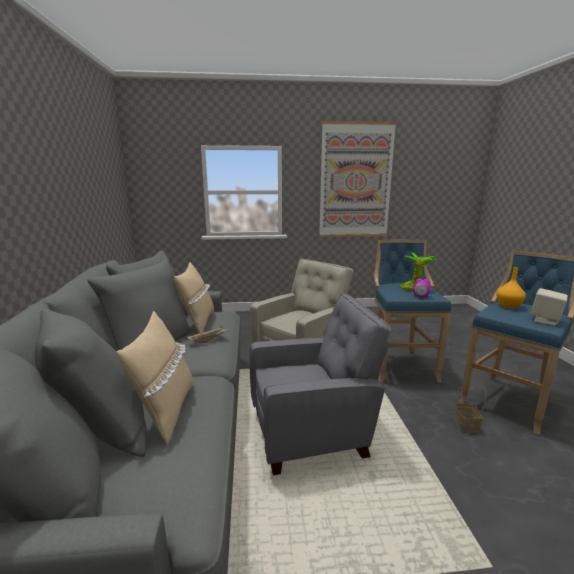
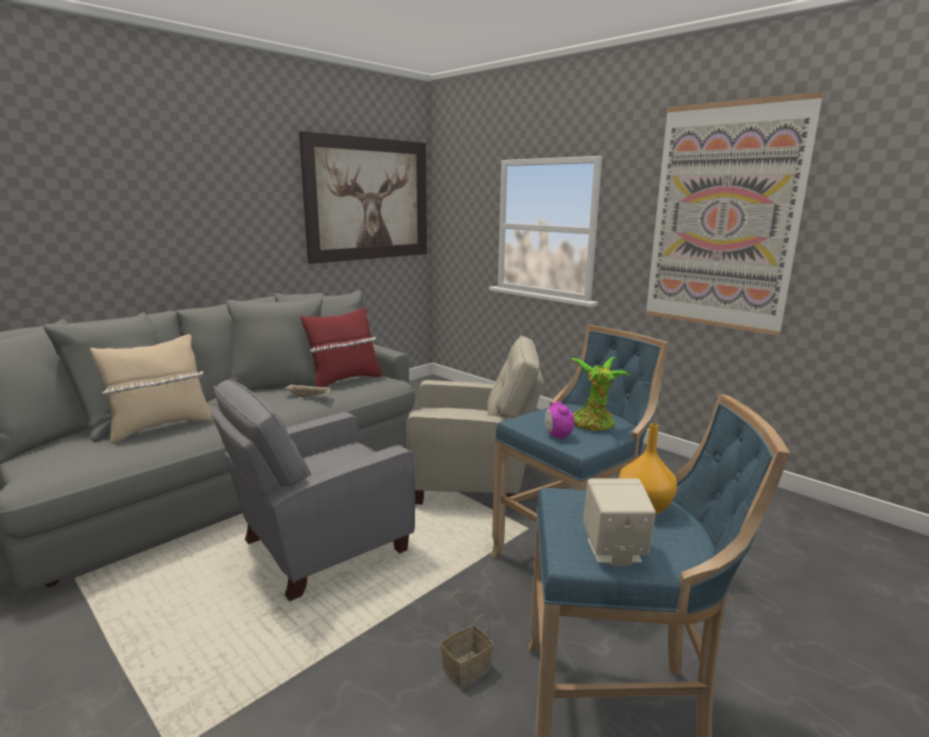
camera: 50 degrees right, 0 degrees up
beige pillow [174,262,214,333] -> red pillow [301,308,382,387]
grey armchair [250,293,391,475] -> grey armchair turned 105 degrees clockwise [211,378,415,601]
none -> picture [299,131,427,264]

